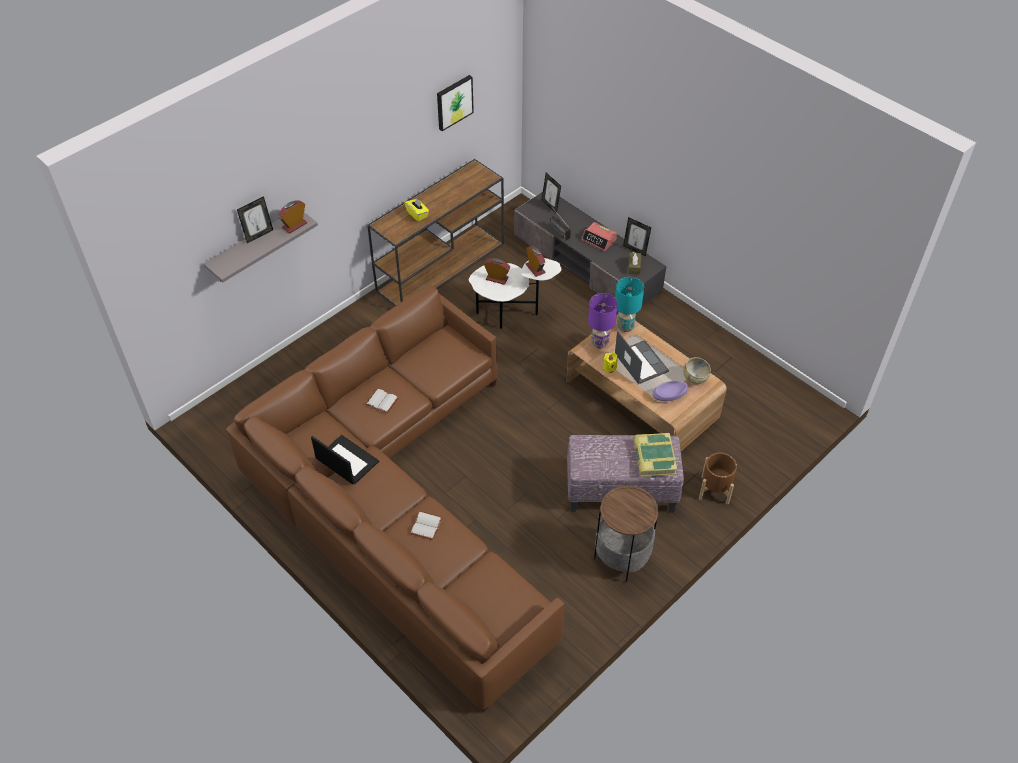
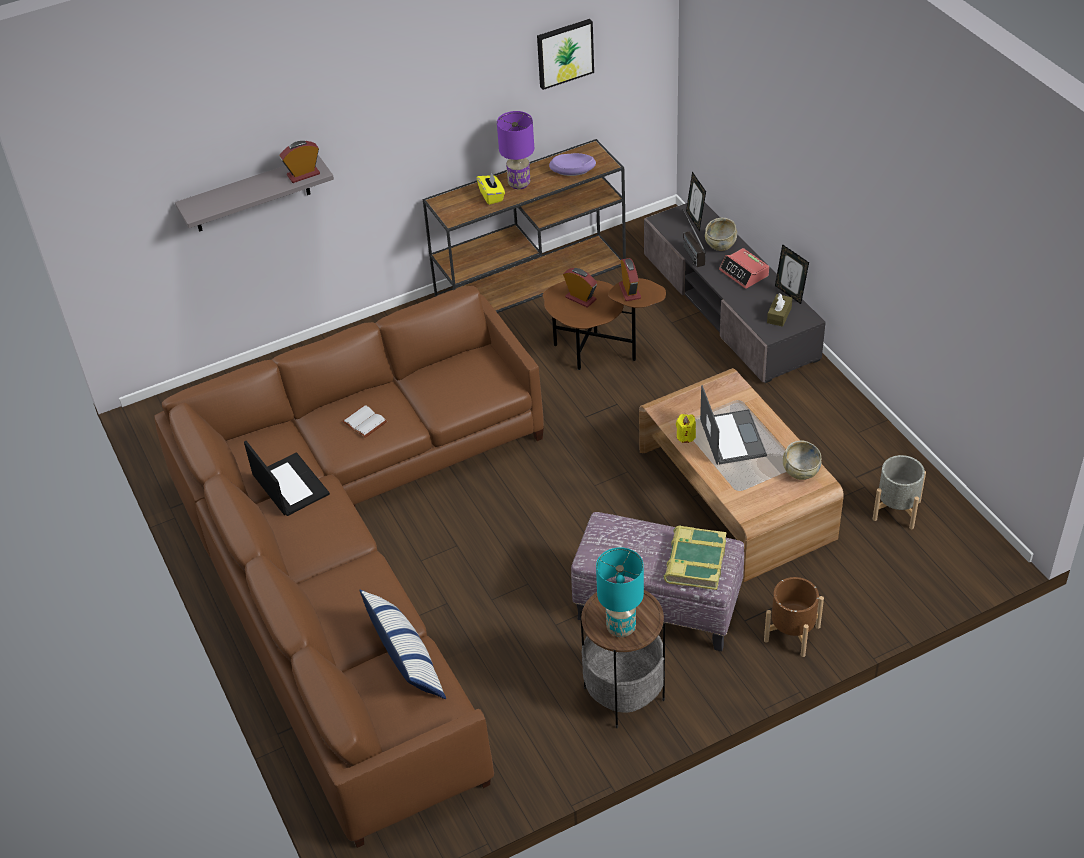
camera: 20 degrees right, 5 degrees down
picture frame [237,196,273,243] -> none
white book [410,511,443,540] -> none
white side table [469,258,561,329] -> brown side table [543,278,666,370]
purple table lamp [588,293,618,348] -> purple table lamp moved to [497,111,534,189]
turquoise table lamp [615,277,644,332] -> turquoise table lamp moved to [596,547,644,637]
purple bowl [652,381,689,401] -> purple bowl moved to [549,153,596,176]
none -> pillow [359,590,446,699]
none -> beige bowl [705,218,737,251]
none -> grey planter [873,455,926,529]

